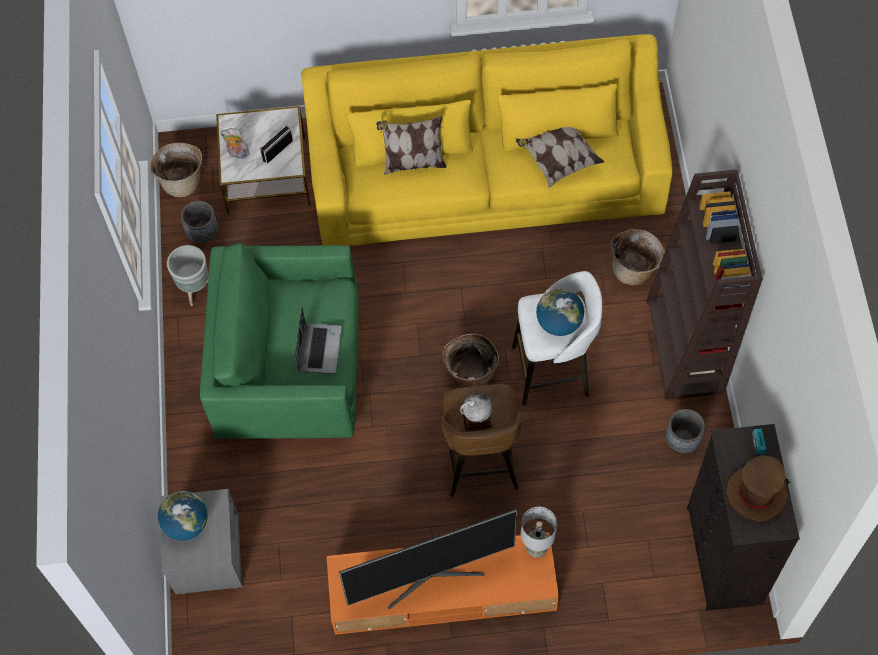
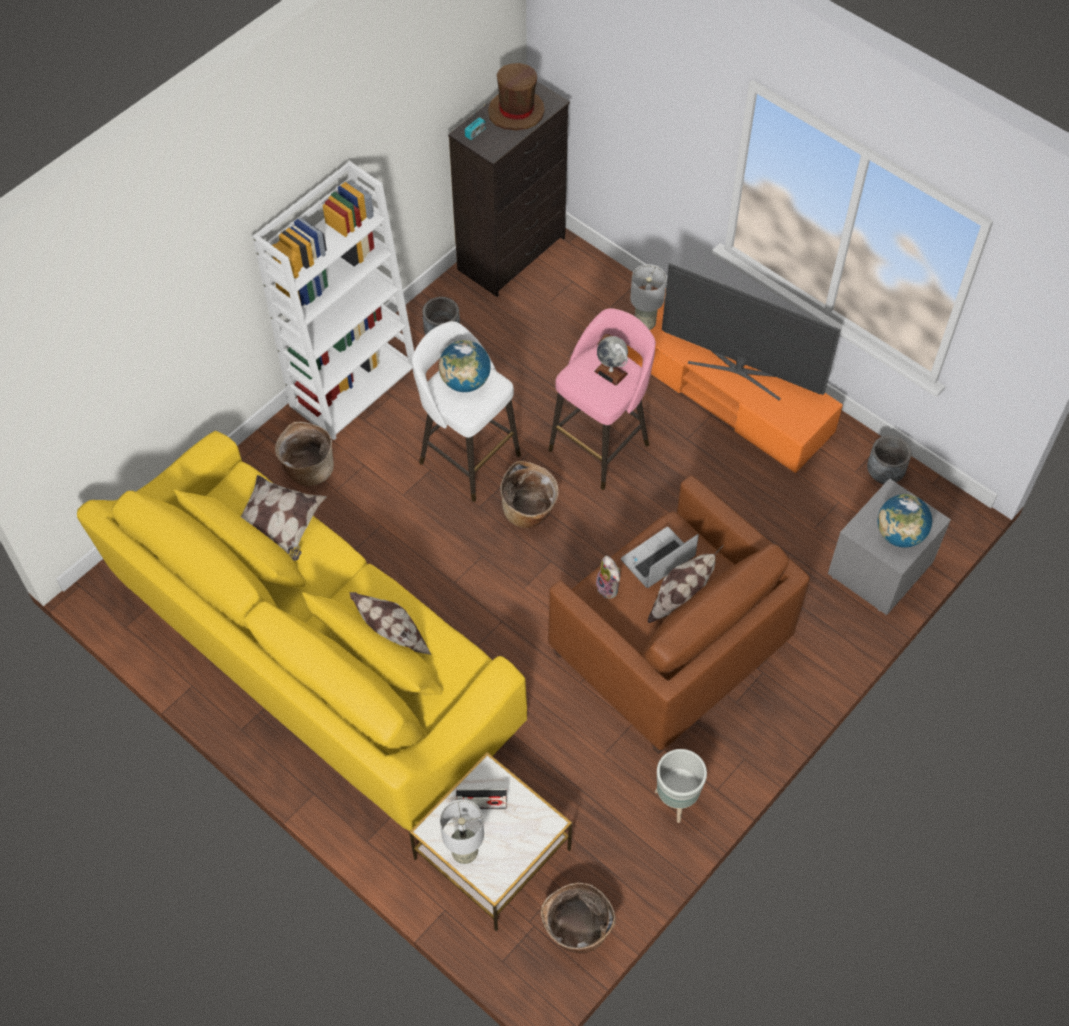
camera: 135 degrees left, 5 degrees down
grey planter [181,201,218,243] -> grey planter moved to [867,435,911,484]
green armchair [200,243,359,439] -> brown armchair [548,476,810,755]
plush toy [220,128,249,159] -> plush toy moved to [596,556,621,599]
brown stool [441,384,522,497] -> pink stool [548,308,656,490]
brown bookcase [647,169,763,400] -> white bookcase [252,161,414,440]
none -> grey table lamp [440,800,484,864]
none -> pillow [648,546,723,623]

